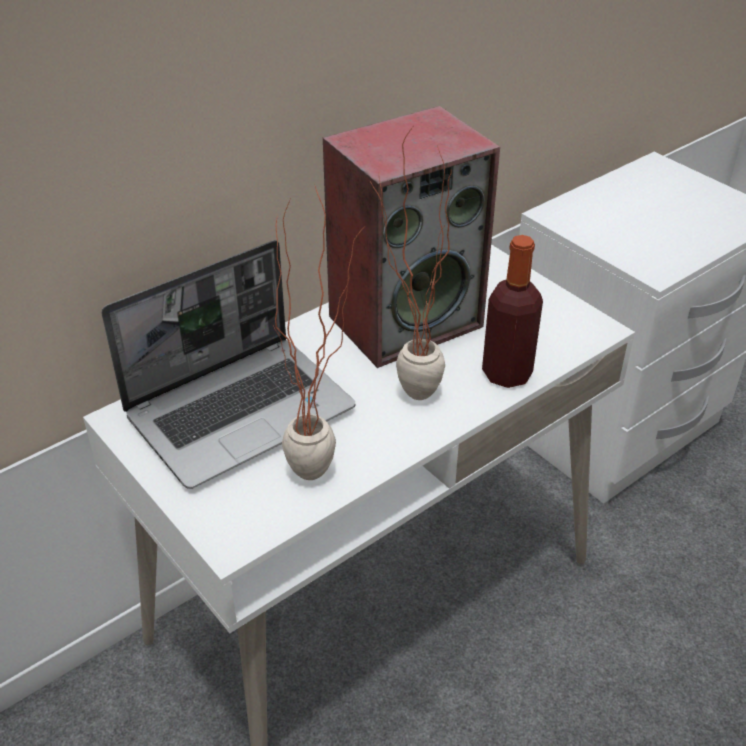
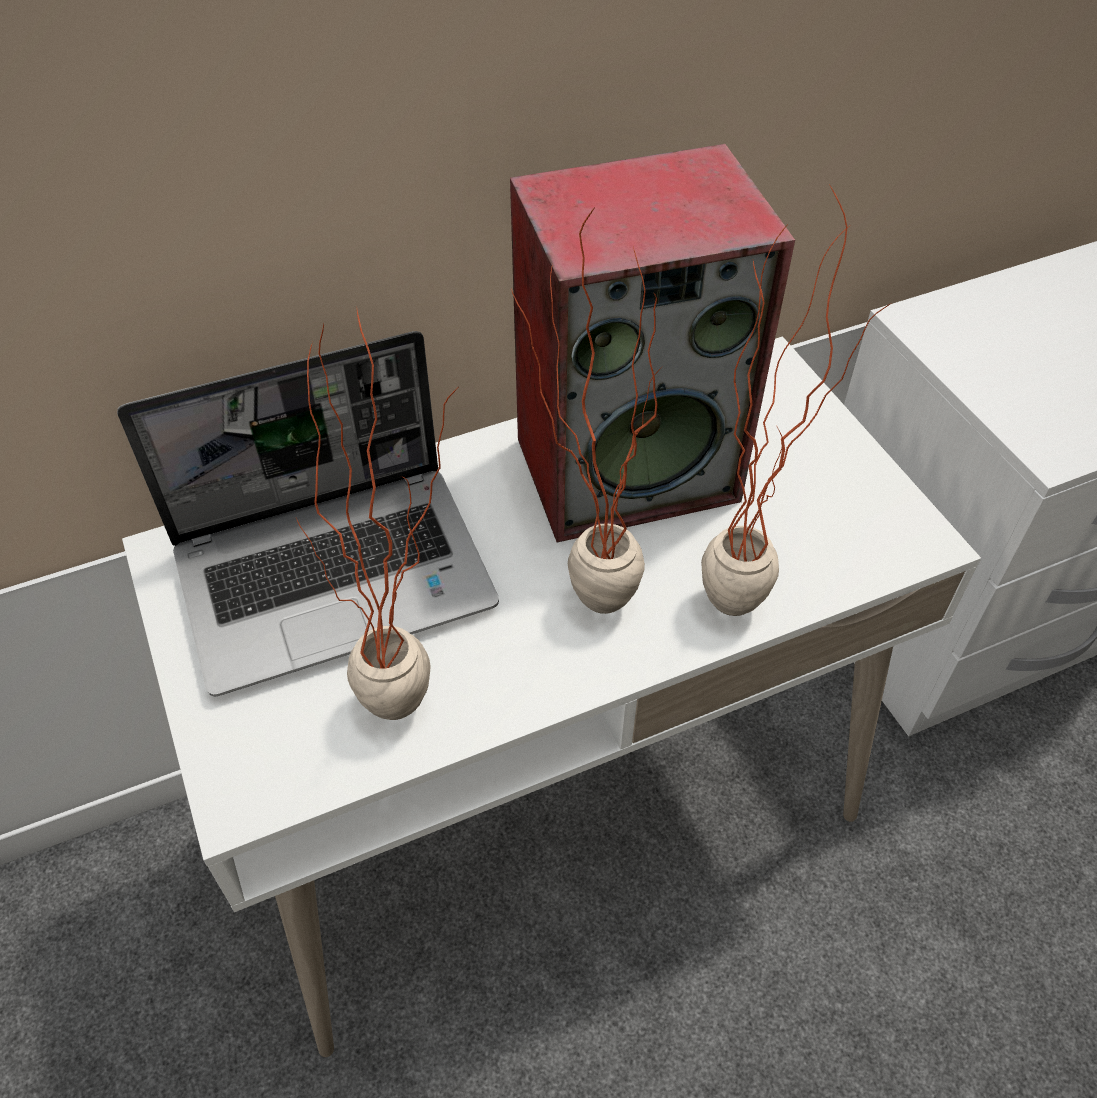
camera: 15 degrees right, 10 degrees up
bottle [482,235,543,388] -> potted plant [701,184,892,616]

